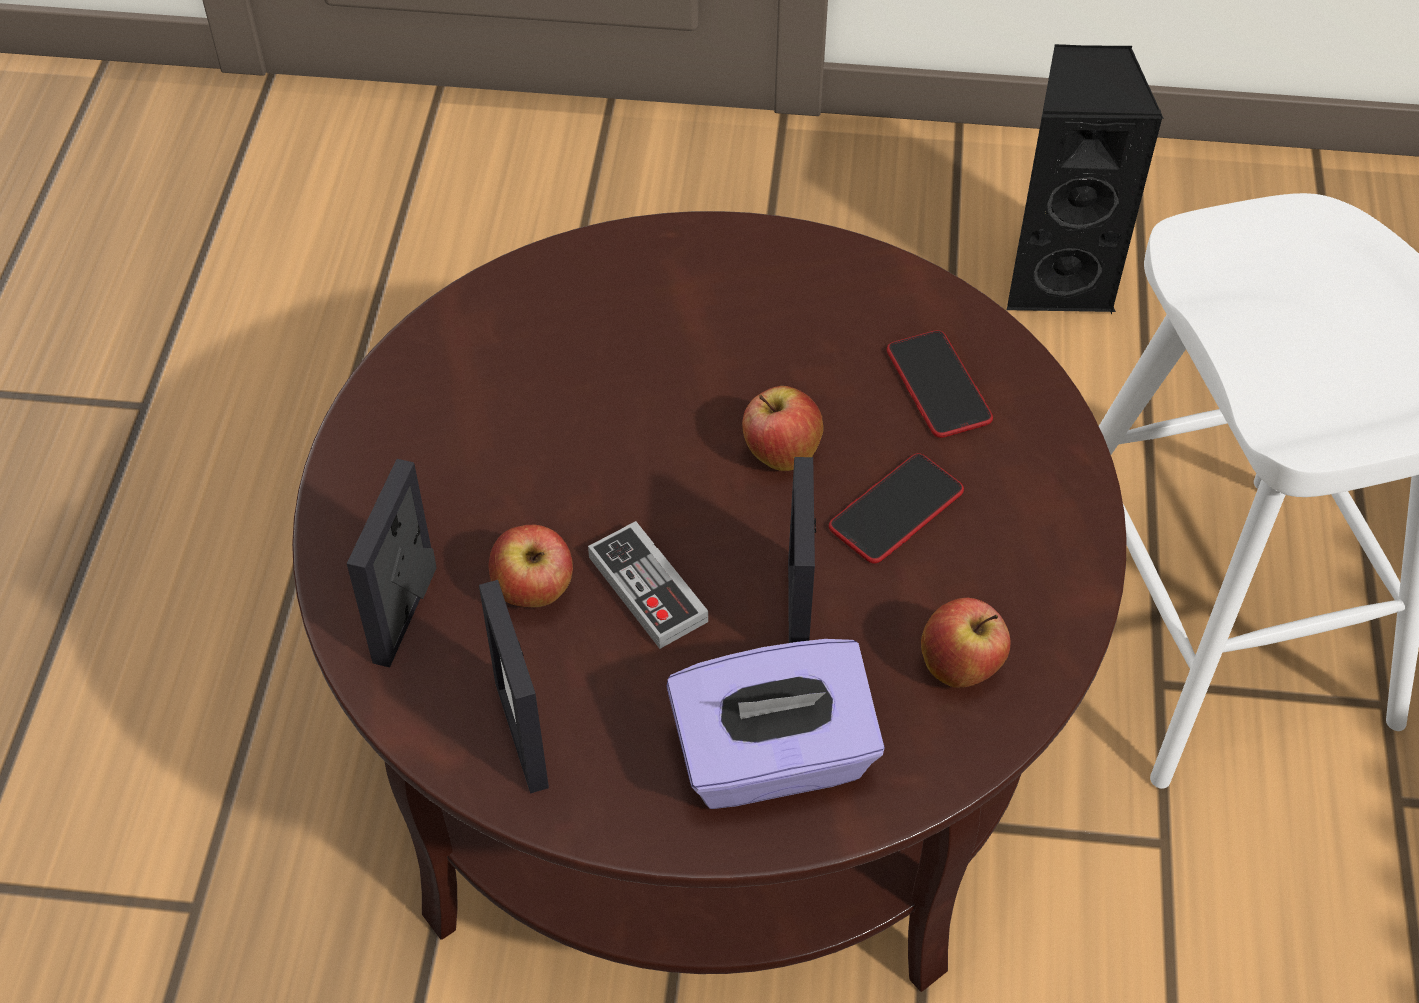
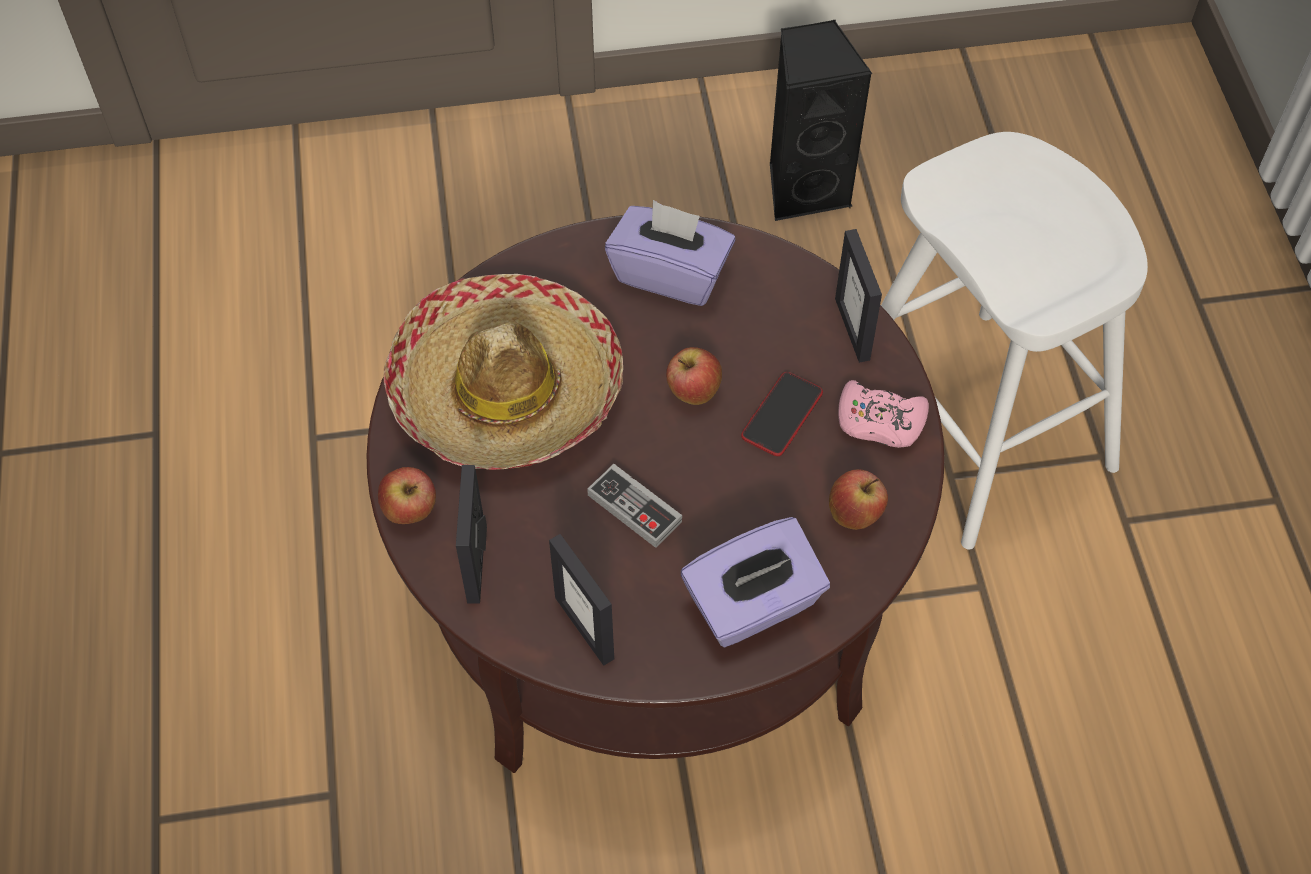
camera: 15 degrees left, 5 degrees up
apple [488,524,573,608] -> apple moved to [378,467,436,524]
picture frame [788,457,816,643] -> picture frame moved to [835,229,882,363]
phone [887,330,993,438] -> none
none -> hat [383,274,623,470]
none -> purple tissue box [605,200,735,306]
none -> pink game controller [838,380,929,448]

